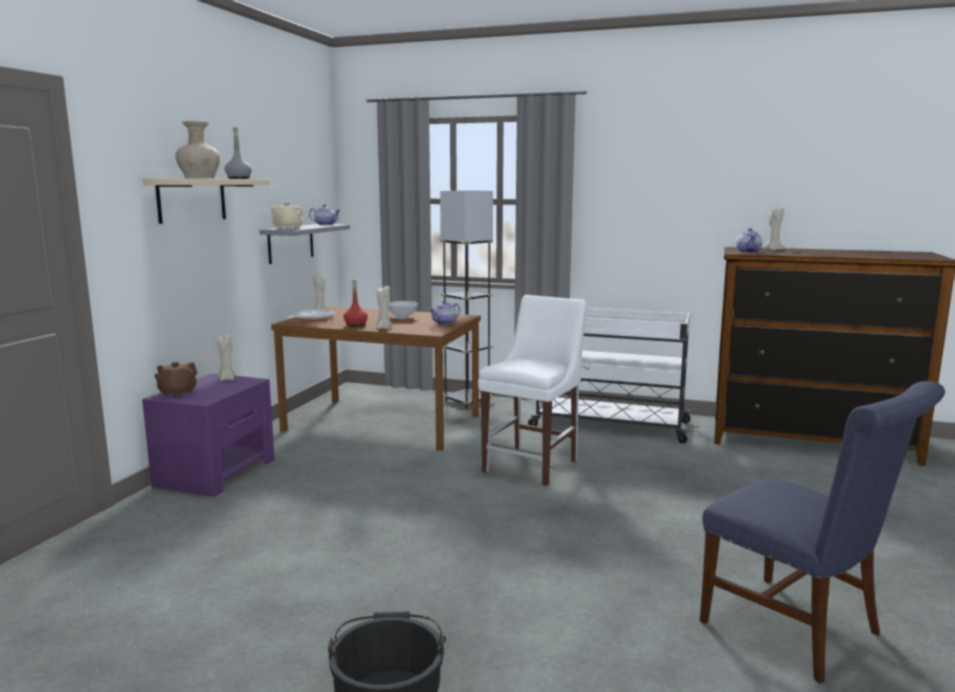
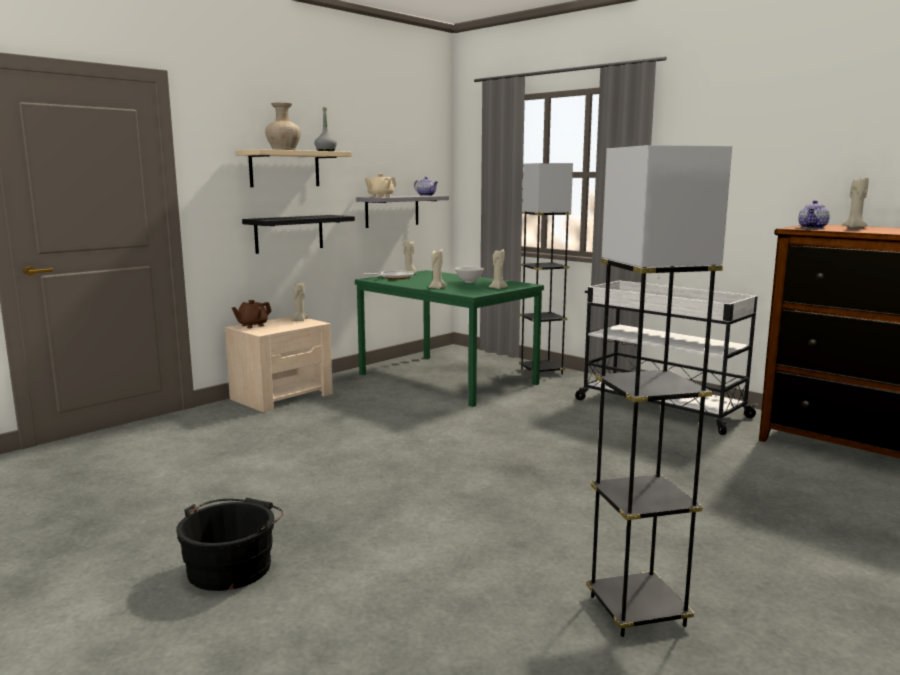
camera: 25 degrees right, 0 degrees up
purple nightstand [142,374,275,497] -> beige nightstand [225,316,333,412]
brown dining table [271,306,481,451] -> green dining table [355,270,544,407]
red bottle [344,279,368,327] -> none
teapot [429,301,460,324] -> beige candle [489,248,508,289]
white chair [478,295,587,486] -> none
blue chair [700,381,945,683] -> grey floor lamp [586,145,732,637]
none -> black shelf [242,215,355,254]

